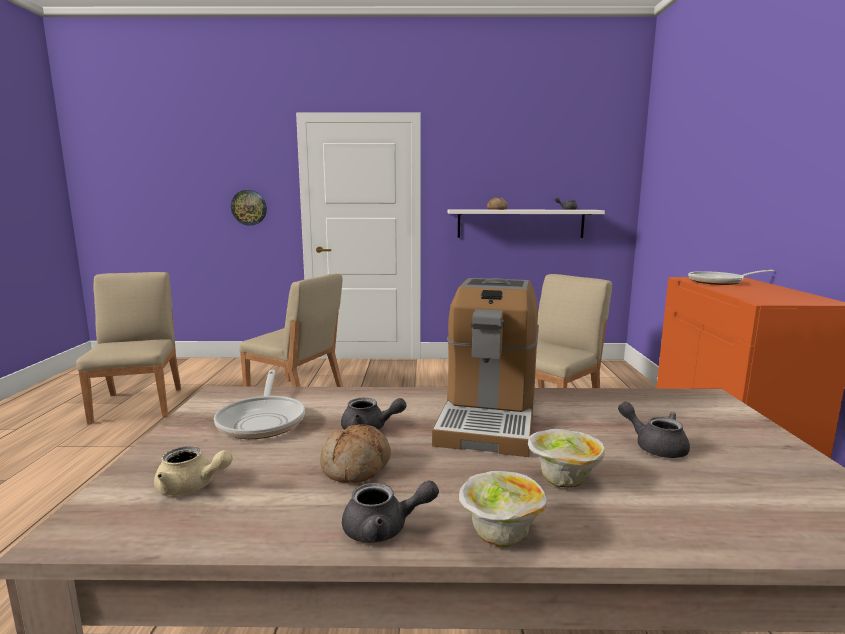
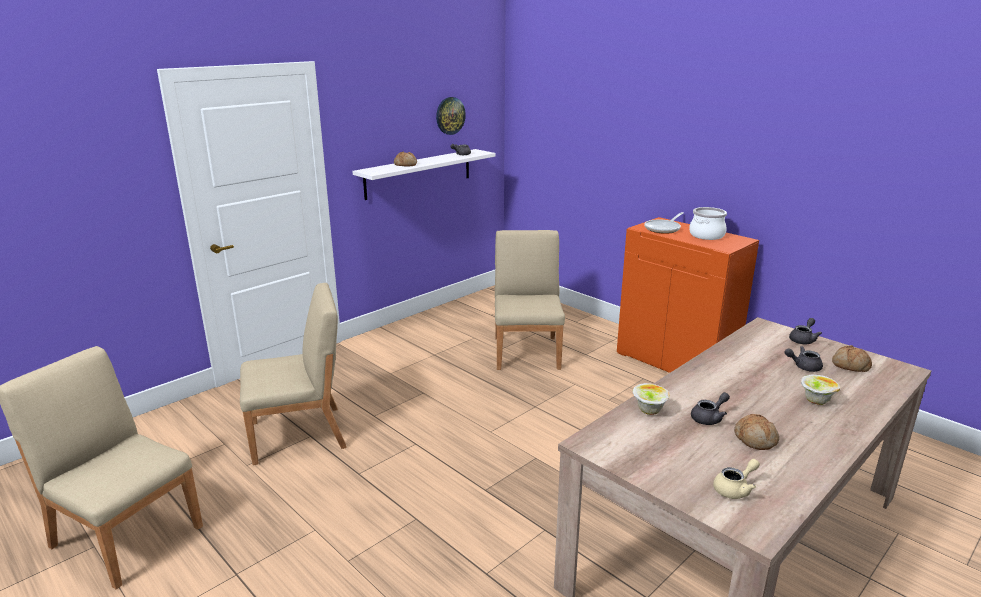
camera: 45 degrees left, 10 degrees up
frying pan [214,370,305,439] -> none
wall clock [231,190,267,226] -> wall clock moved to [436,97,466,135]
grey teapot [342,480,439,543] -> grey teapot moved to [789,318,822,344]
coffee machine [432,278,539,457] -> none
bowl [459,471,547,547] -> bowl moved to [633,383,670,415]
none -> cooking pot [689,207,727,240]
none -> bread [832,345,872,372]

